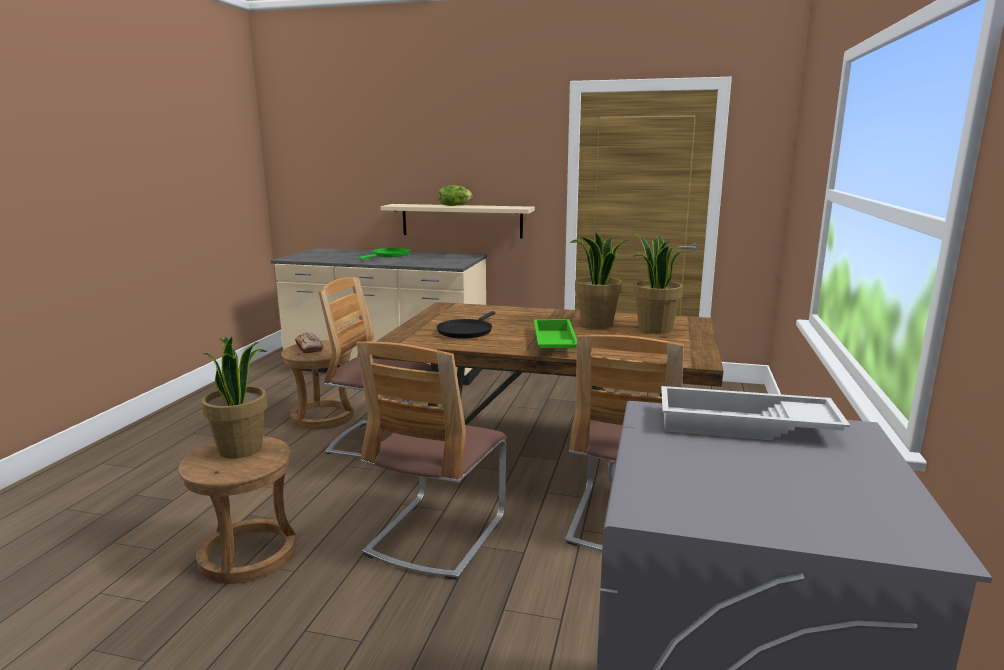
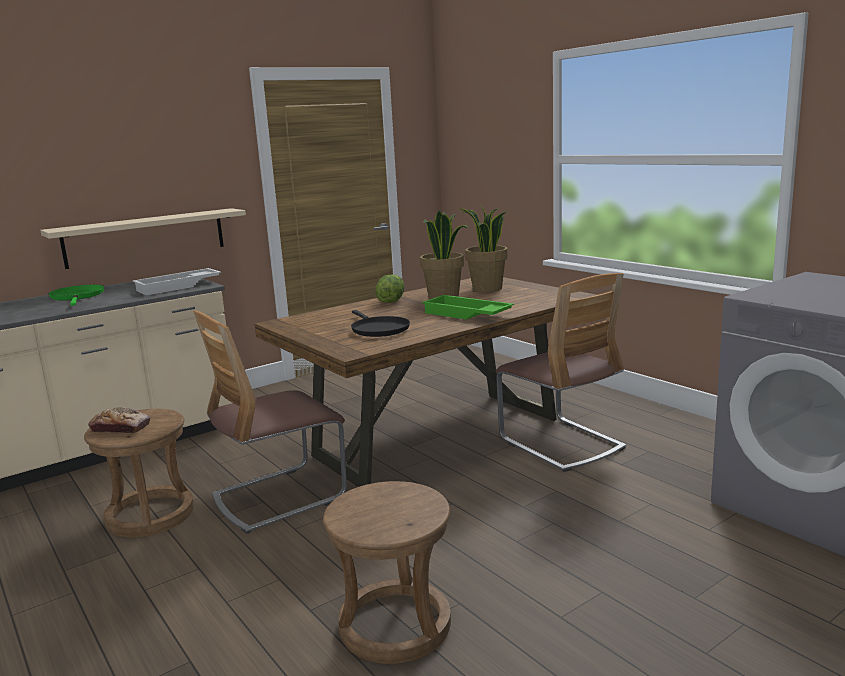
camera: 50 degrees left, 0 degrees up
potted plant [202,336,267,459] -> none
chair [356,342,507,580] -> none
lettuce [438,185,472,206] -> lettuce moved to [375,274,404,303]
white tray [661,386,850,441] -> white tray moved to [133,268,221,295]

